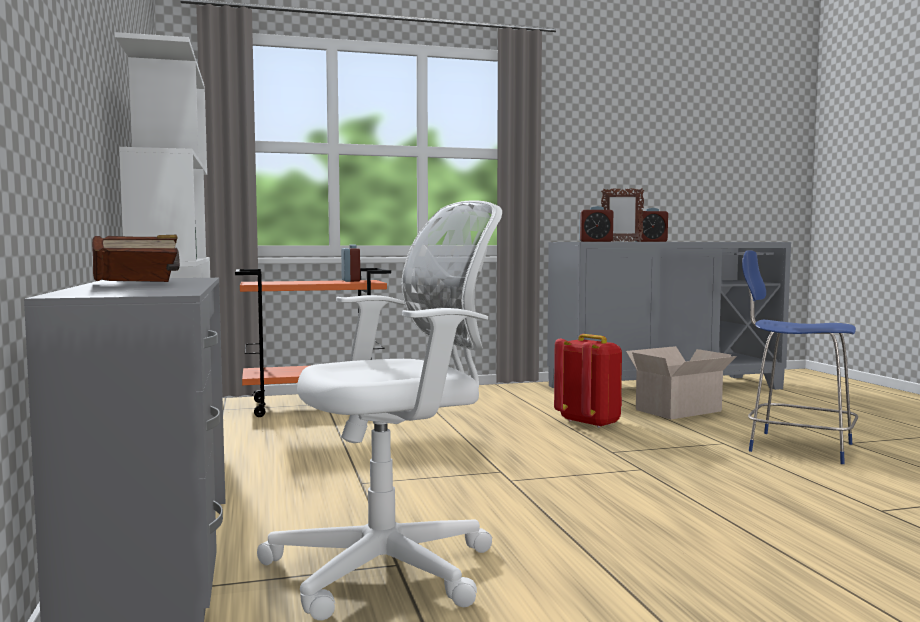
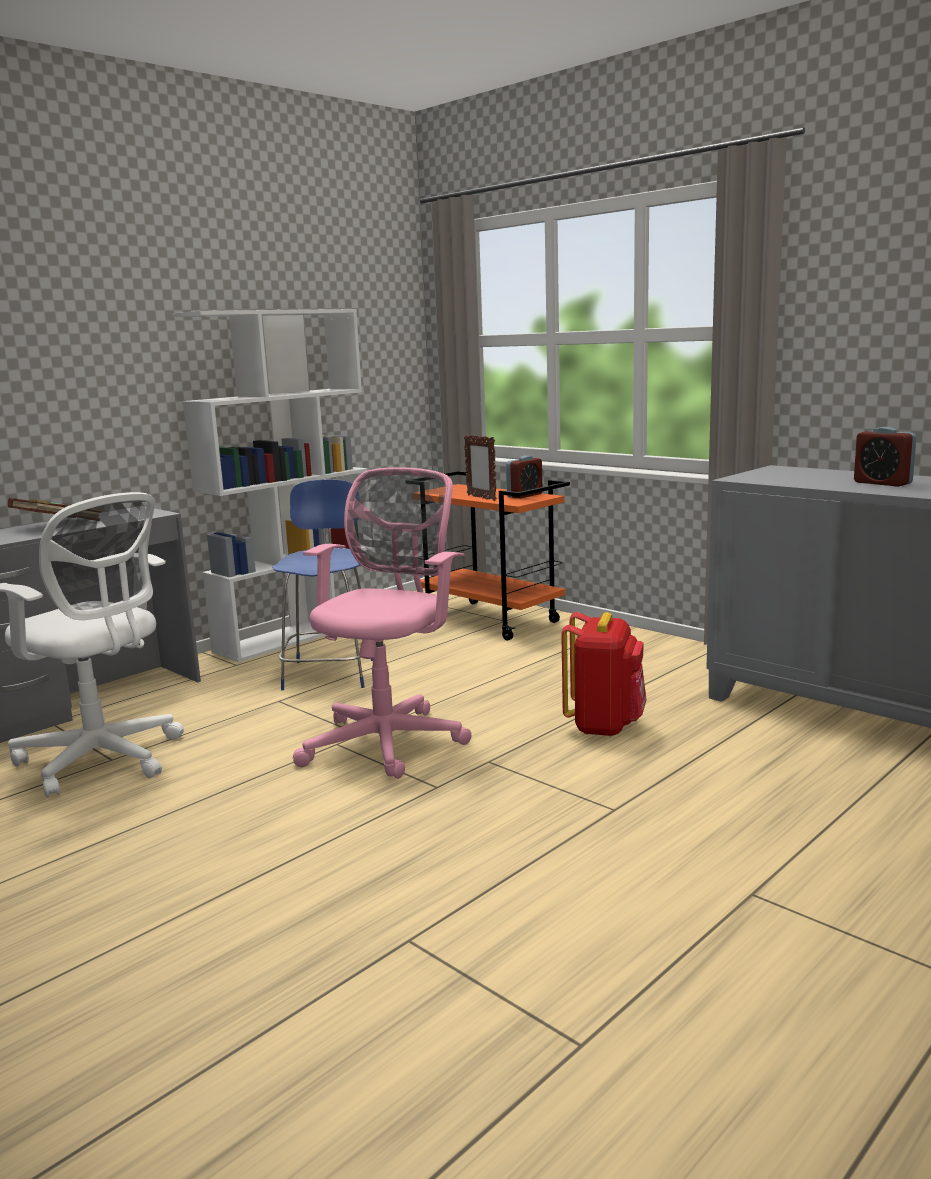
camera: 60 degrees right, 10 degrees up
alarm clock [579,206,613,242] -> none
picture frame [601,188,644,242] -> picture frame moved to [464,435,497,501]
cardboard box [626,346,737,419] -> none
blue chair [742,250,858,464] -> blue chair moved to [272,479,373,690]
none -> pink office chair [292,467,471,779]

